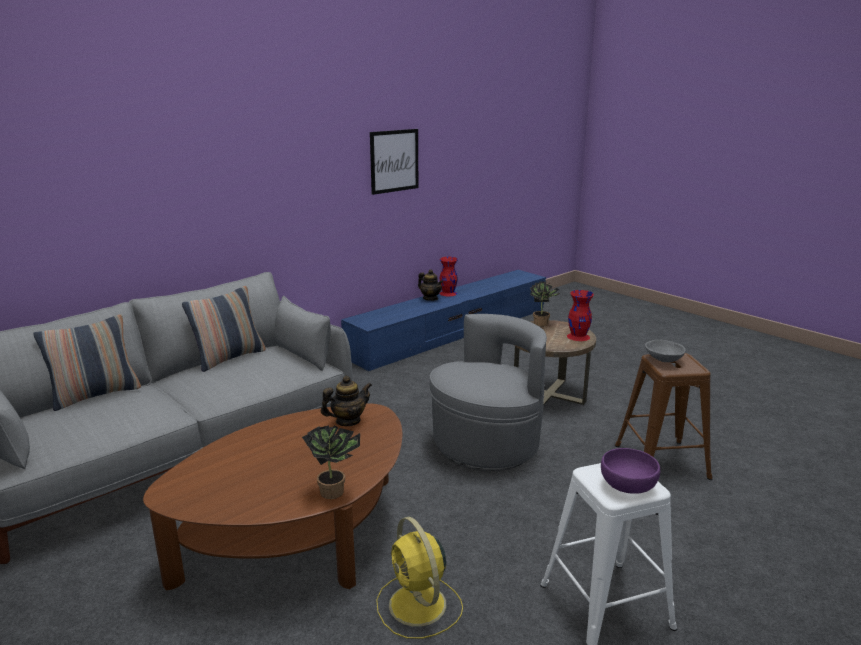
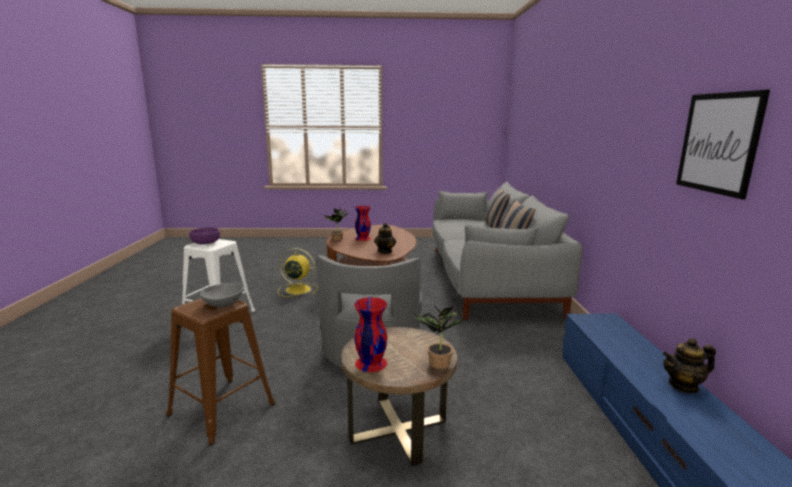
camera: 130 degrees right, 5 degrees down
red vase [439,257,458,296] -> red vase moved to [355,206,371,241]

